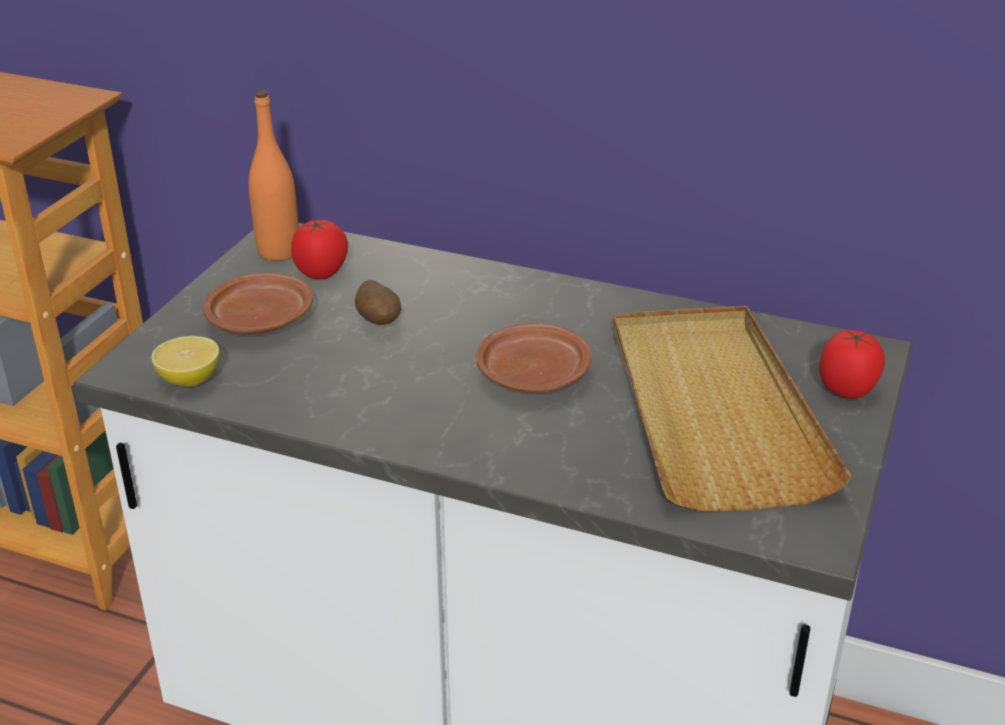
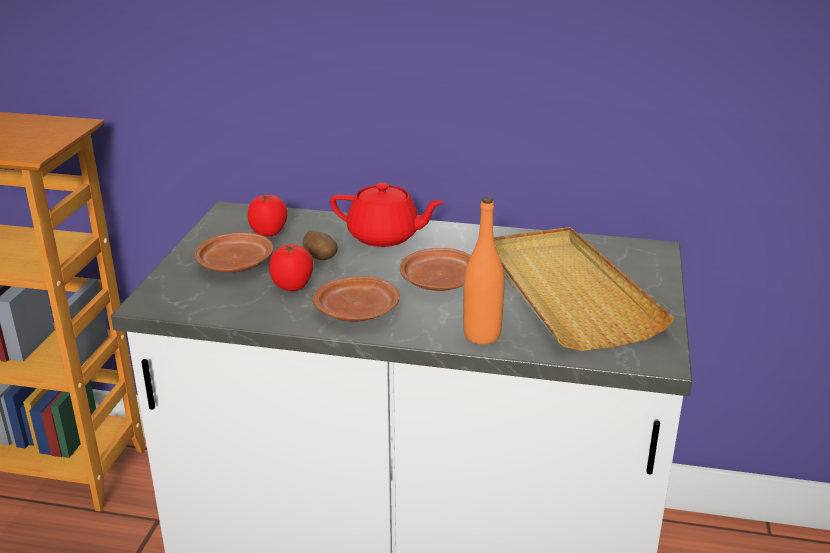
camera: 10 degrees left, 5 degrees down
lemon [152,336,219,387] -> none
orange bottle [249,91,299,261] -> orange bottle moved to [463,197,505,345]
tomato [819,330,885,399] -> tomato moved to [269,244,313,291]
none -> brown plate [313,277,400,321]
none -> red teapot [330,182,444,247]

